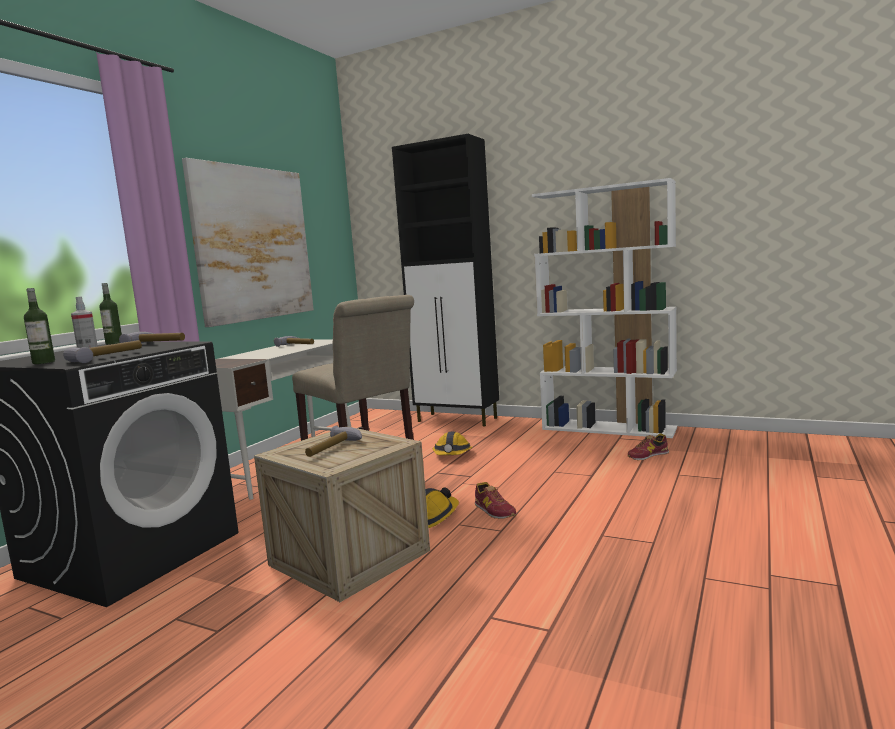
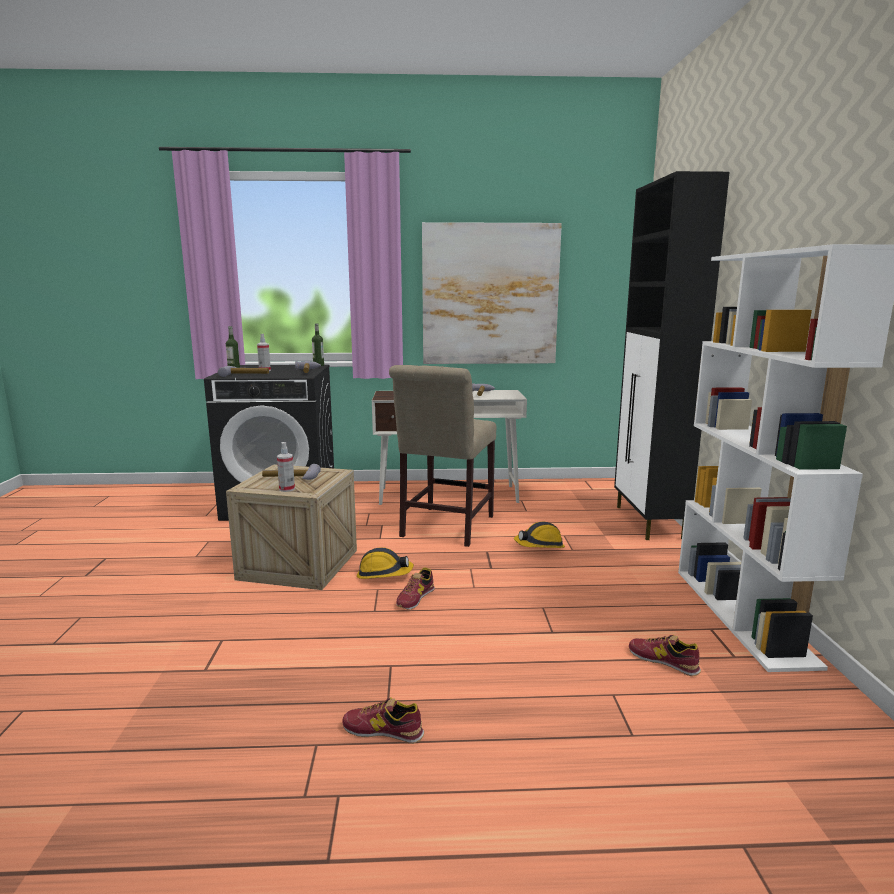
camera: 60 degrees right, 5 degrees up
none -> spray bottle [277,442,295,492]
none -> shoe [342,697,424,744]

